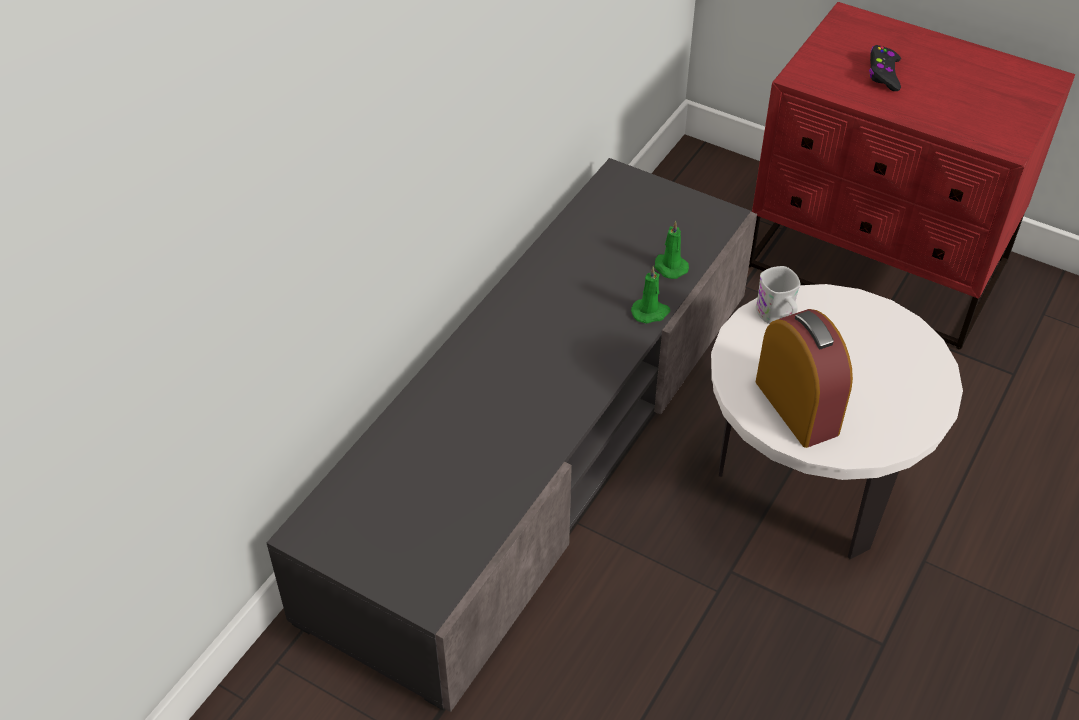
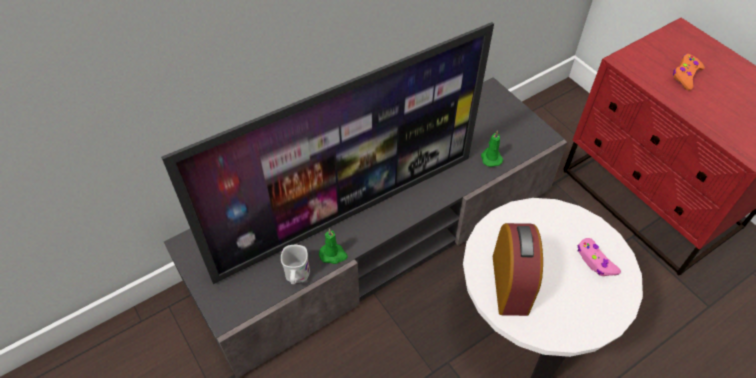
camera: 25 degrees right, 5 degrees up
green candle [631,266,670,324] -> green candle moved to [319,229,348,264]
white mug [756,266,800,324] -> white mug moved to [281,245,310,284]
black game controller [869,45,901,91] -> orange game controller [673,54,705,90]
none -> television [161,22,494,284]
none -> pink game controller [577,238,621,276]

